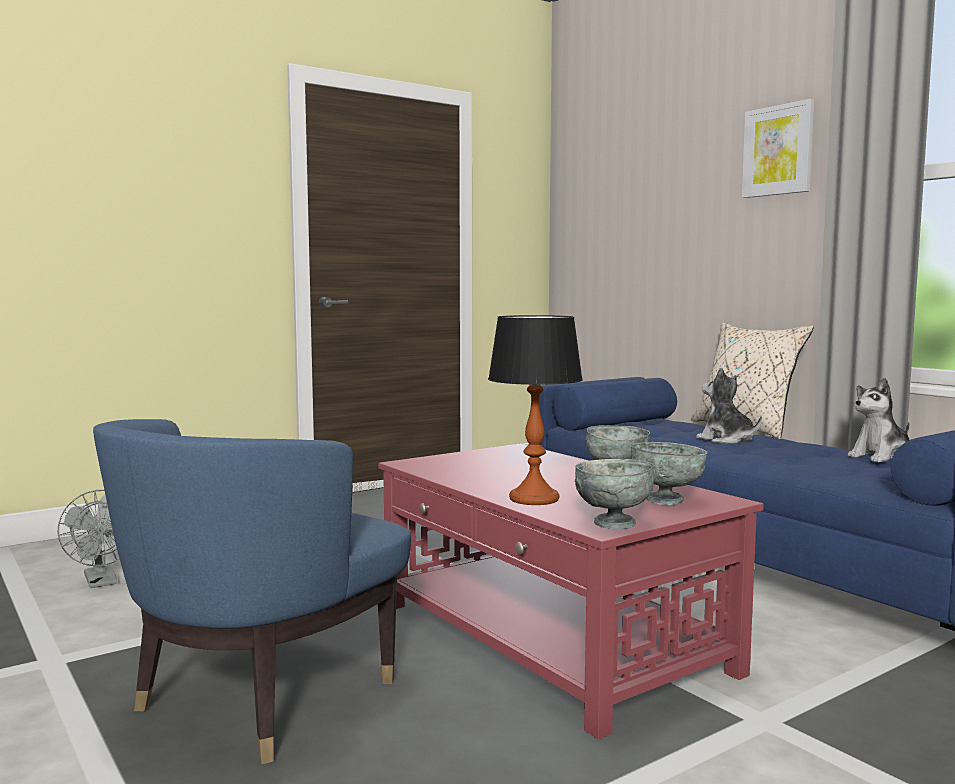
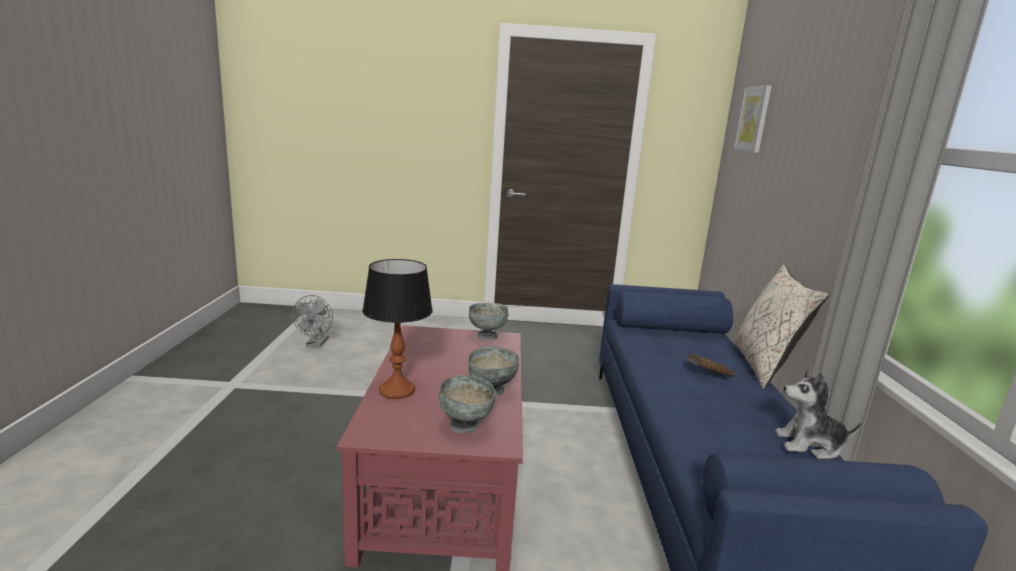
camera: 35 degrees right, 10 degrees up
blue armchair [93,419,411,764] -> none
grey bowl [575,459,654,529] -> grey bowl moved to [469,303,508,340]
plush toy [696,367,762,444] -> brown book [687,353,735,377]
picture [742,99,814,198] -> picture moved to [734,85,772,153]

